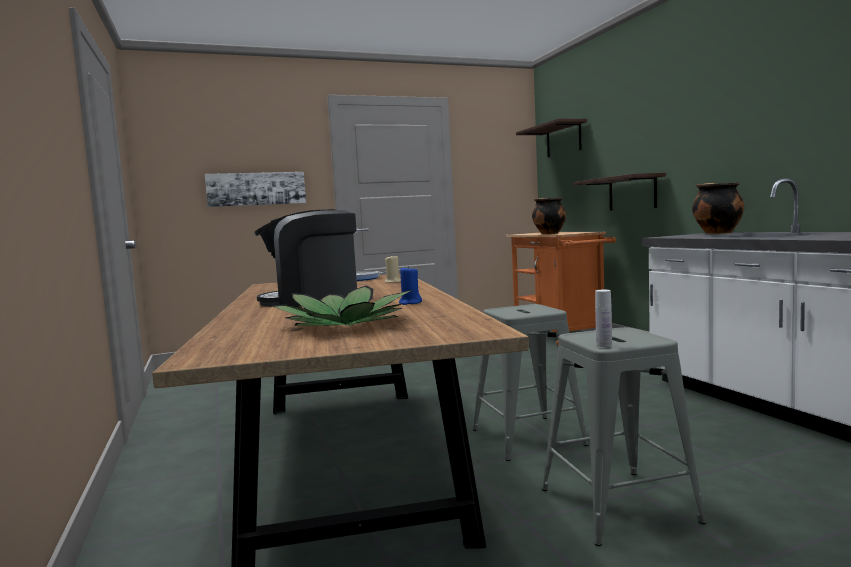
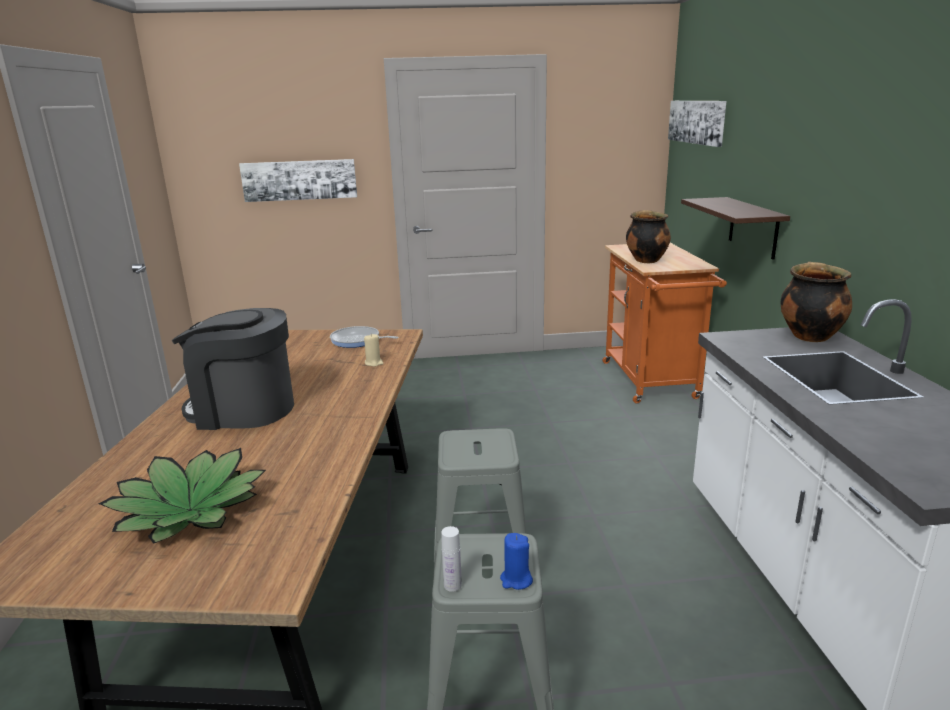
camera: 15 degrees right, 15 degrees up
blue candle [399,266,422,305] -> blue candle moved to [500,533,533,590]
shelf [516,118,587,157] -> picture [668,101,727,147]

